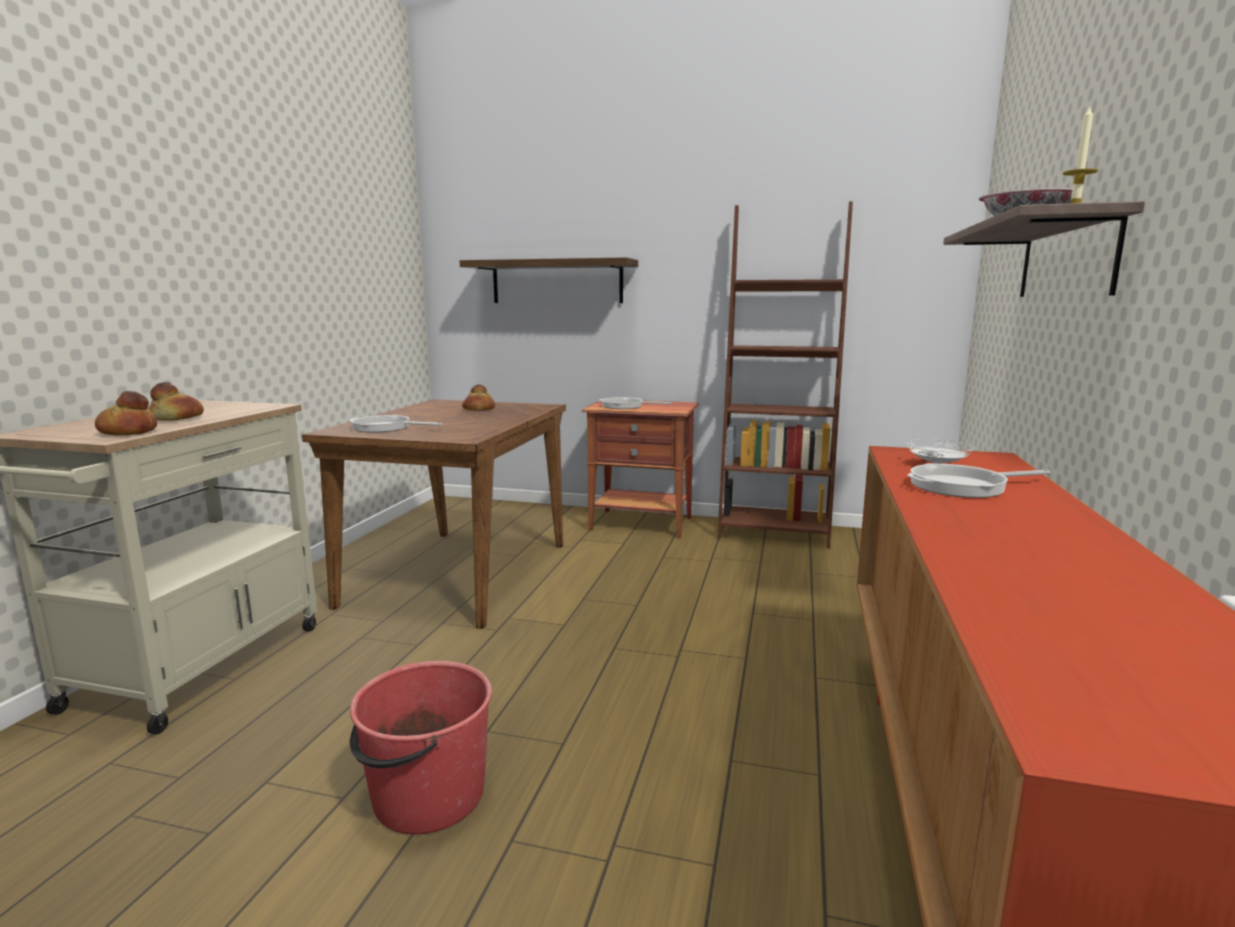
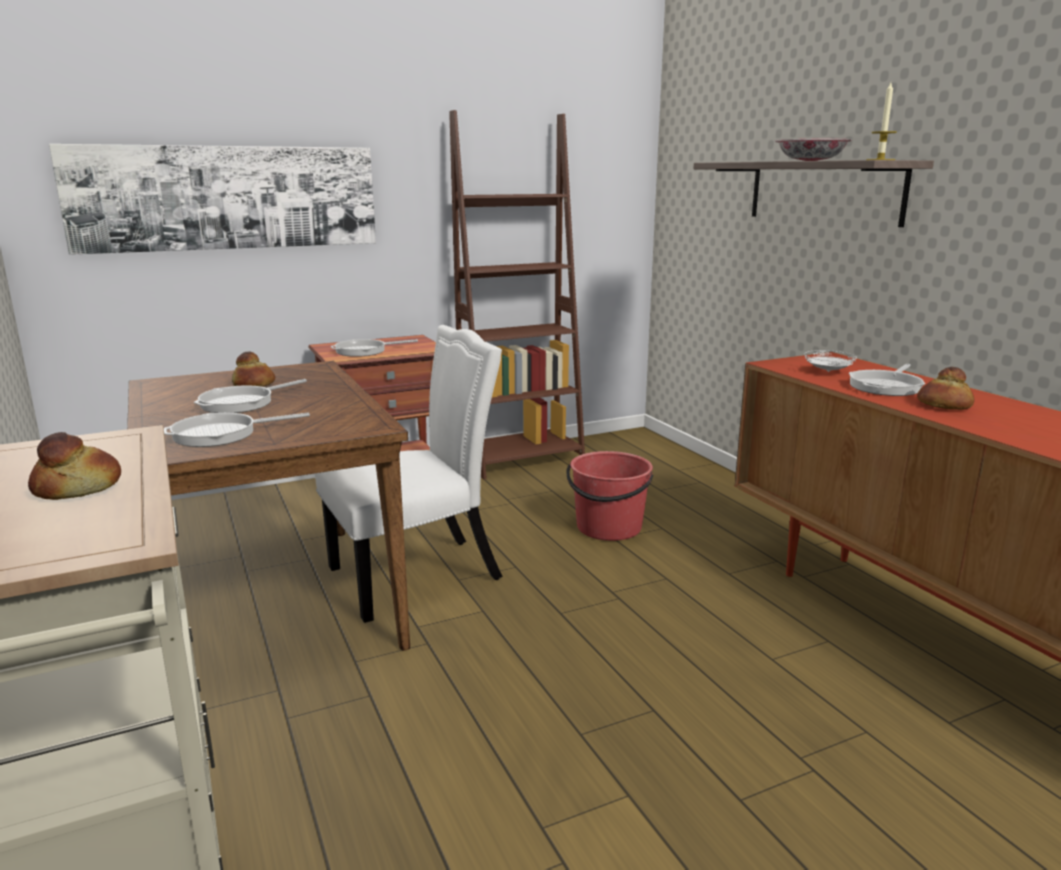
camera: 40 degrees left, 5 degrees up
bread [95,391,157,436] -> bread moved to [917,367,975,410]
red bucket [349,661,492,834] -> red bucket moved to [566,451,653,541]
shelf [460,257,638,303] -> picture [49,144,376,255]
none -> frying pan [194,379,307,413]
none -> white chair [315,325,503,623]

